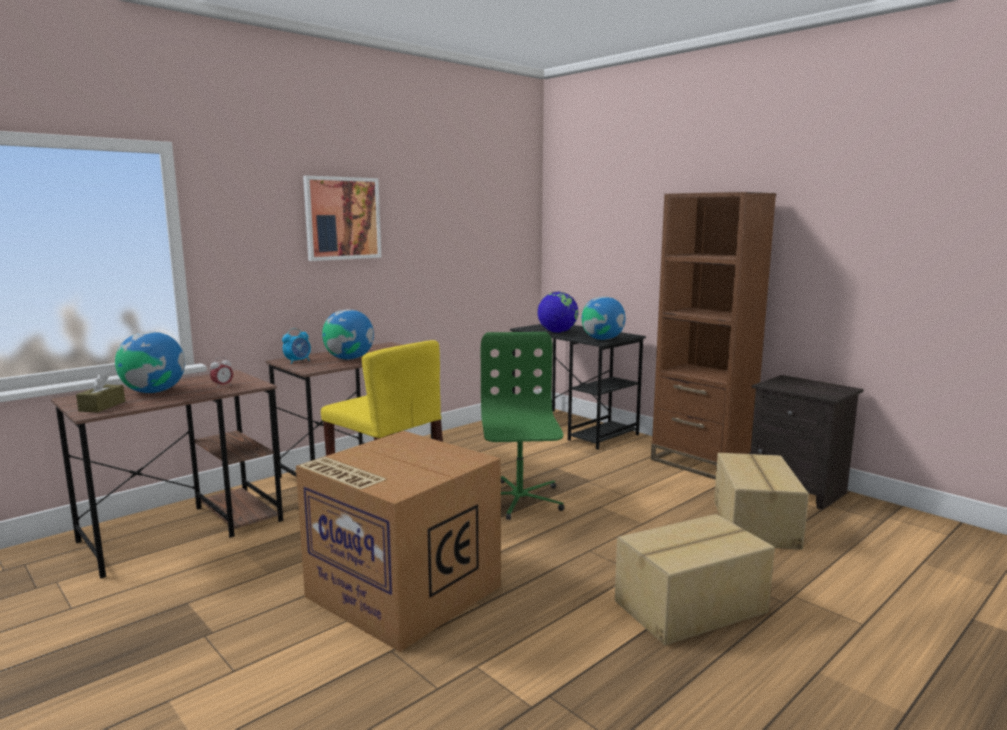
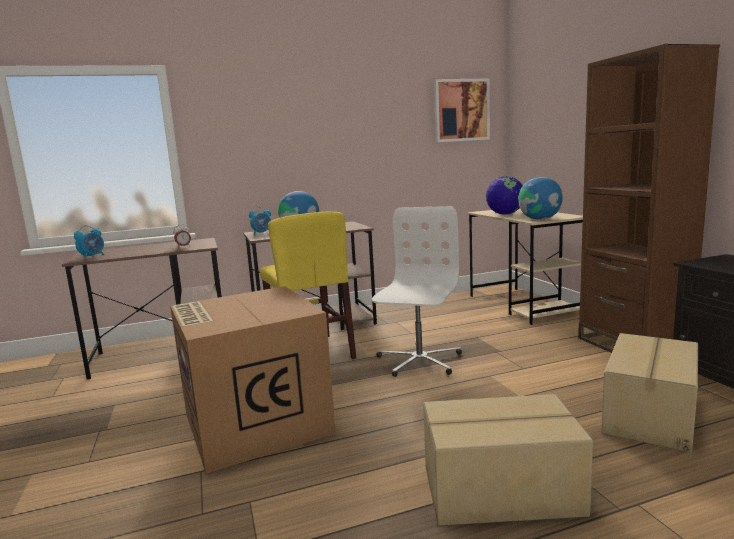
camera: 25 degrees right, 0 degrees up
brown tissue box [76,373,125,412] -> alarm clock [74,225,104,259]
globe [115,332,185,393] -> none
picture [303,175,381,261] -> picture moved to [434,79,490,142]
green office chair [481,332,565,520] -> white office chair [372,206,462,377]
black desk [510,324,646,450] -> beige desk [467,208,583,325]

